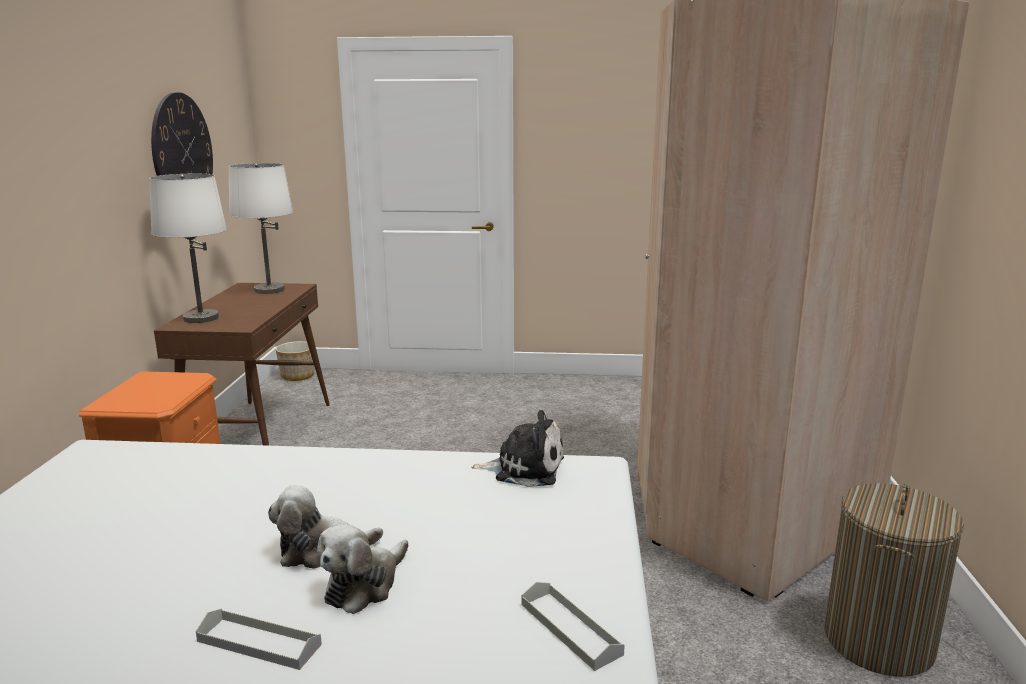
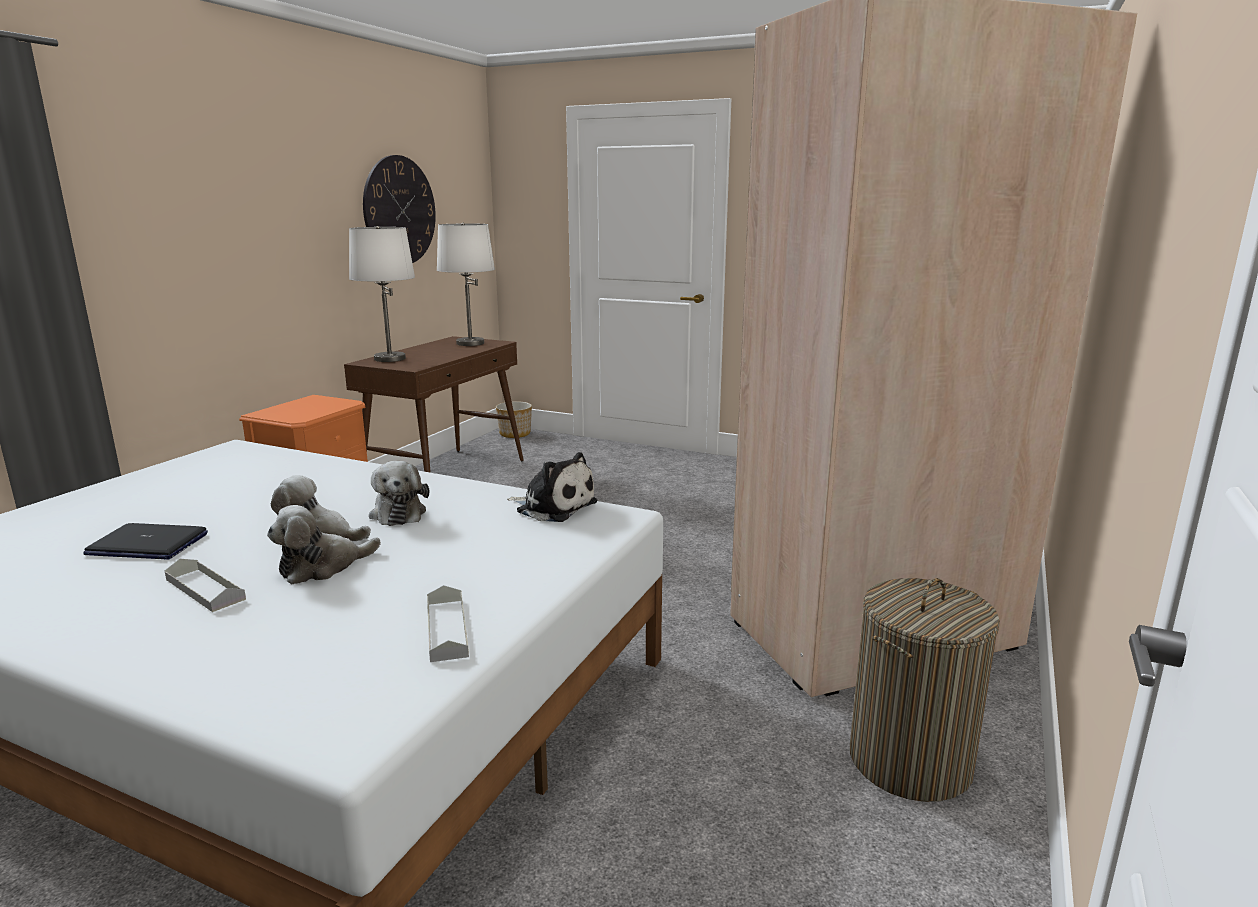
camera: 20 degrees right, 0 degrees up
none -> laptop [83,523,208,559]
none -> plush toy [369,461,429,526]

